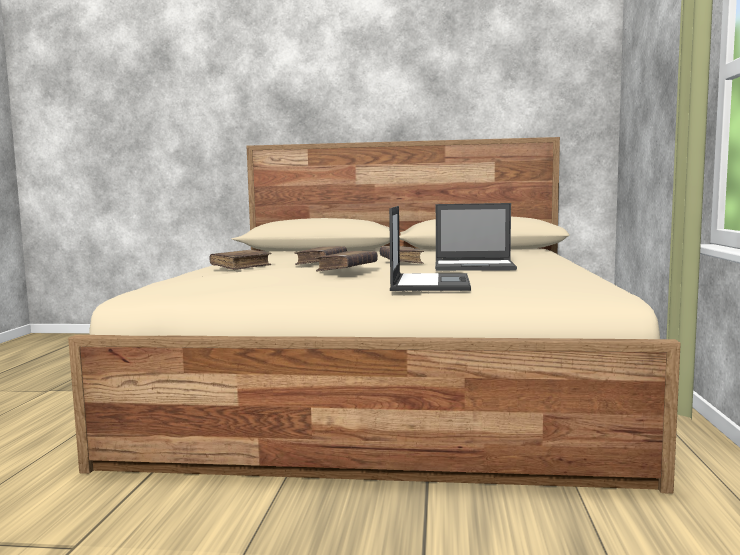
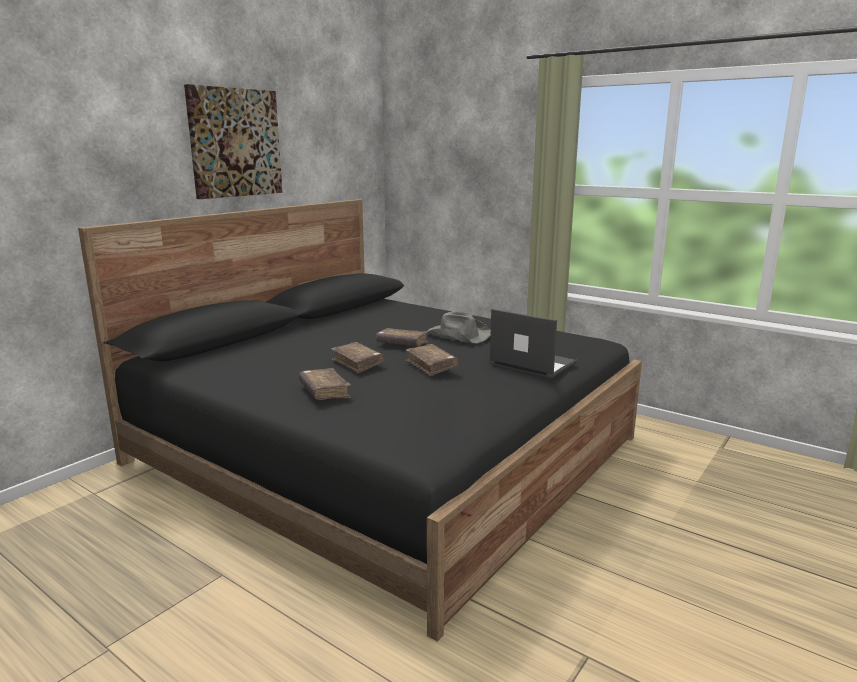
camera: 60 degrees left, 10 degrees up
beige bed [68,137,681,494] -> black bed [78,199,642,642]
laptop [435,203,517,271] -> grey hat [427,312,491,343]
none -> picture [184,84,283,199]

